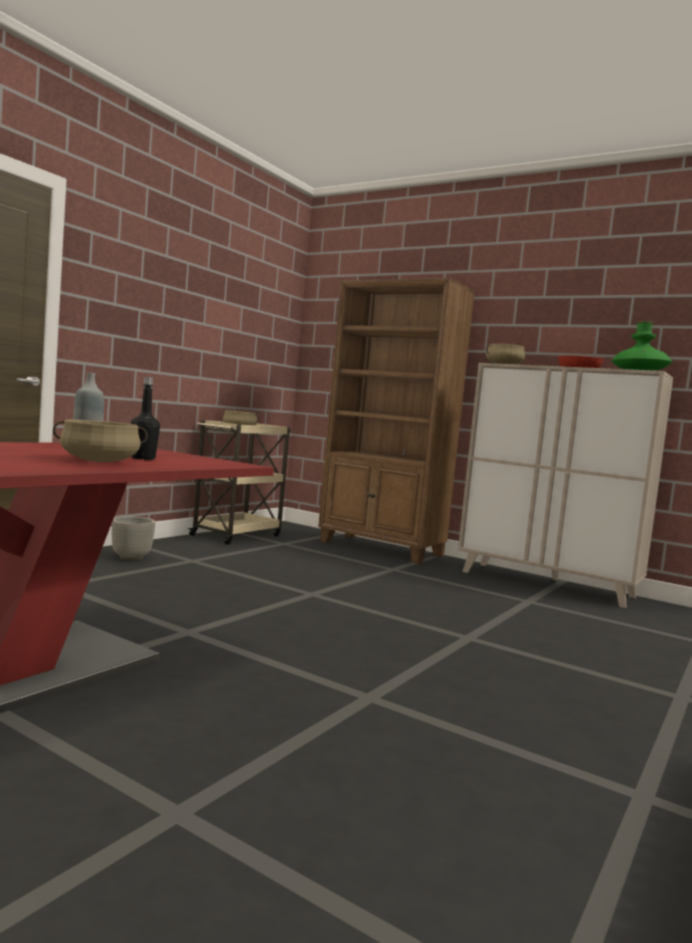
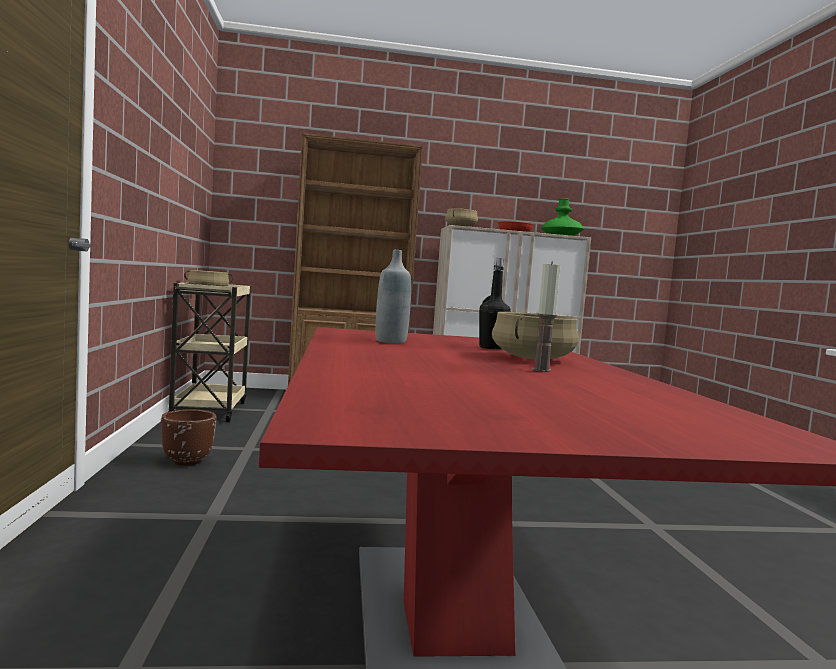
camera: 40 degrees left, 0 degrees up
grey planter [111,517,155,561] -> brown planter [161,409,217,466]
none -> candle [533,261,560,372]

